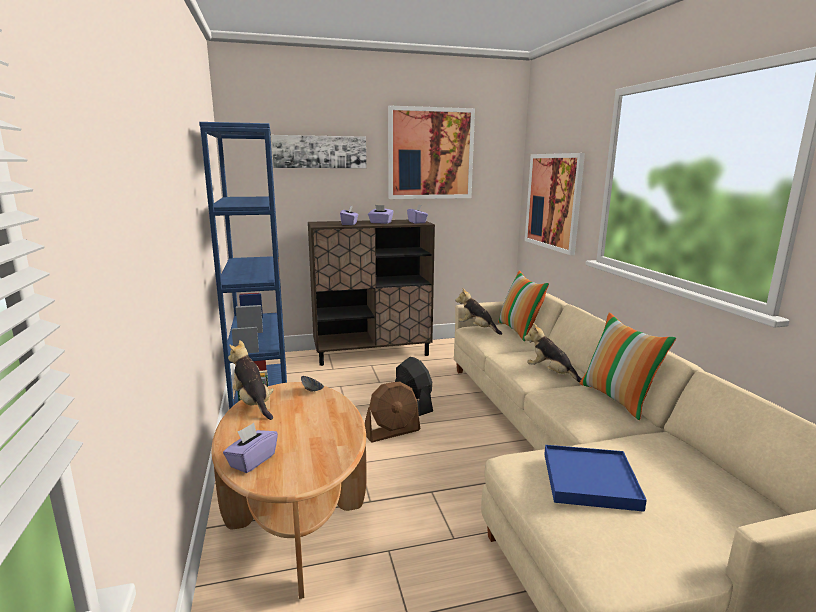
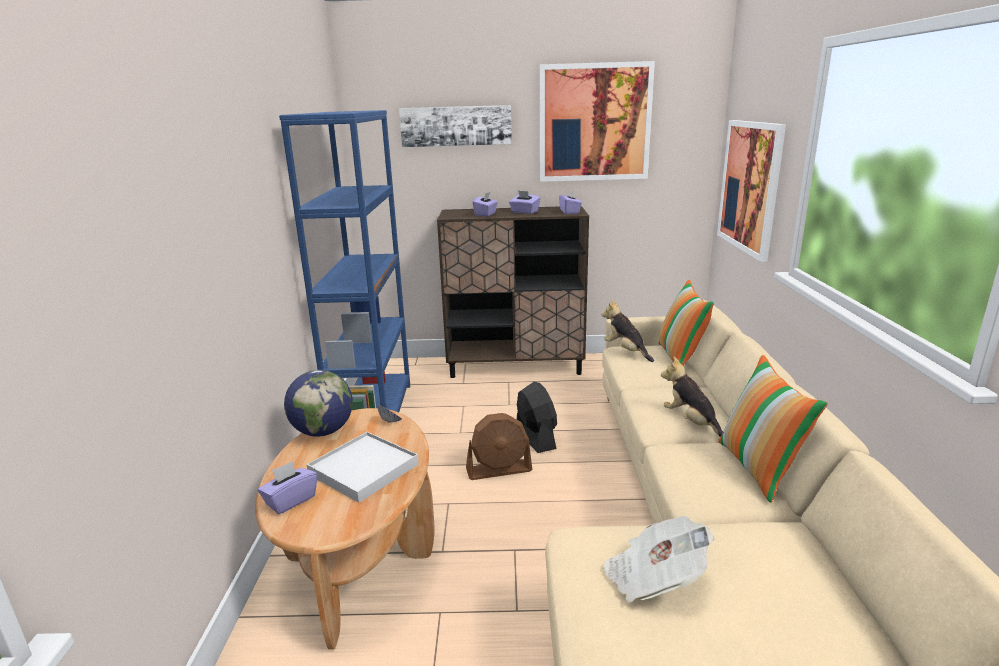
camera: 15 degrees right, 5 degrees up
plush toy [228,340,274,420] -> globe [284,370,353,436]
blue tray [544,445,647,512] -> newspaper [603,516,714,603]
none -> white tray [306,432,419,503]

